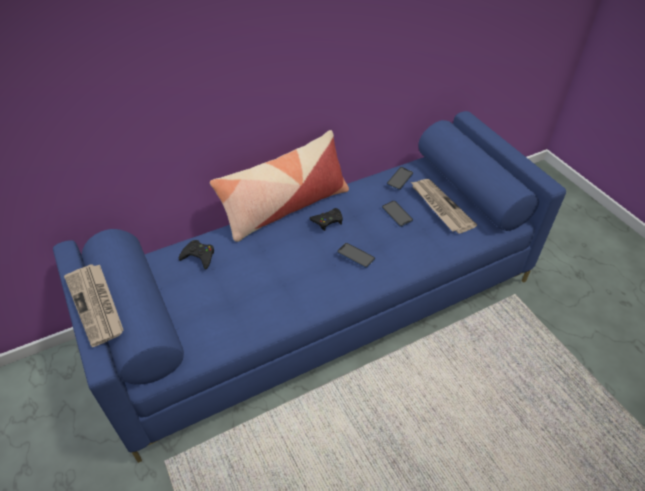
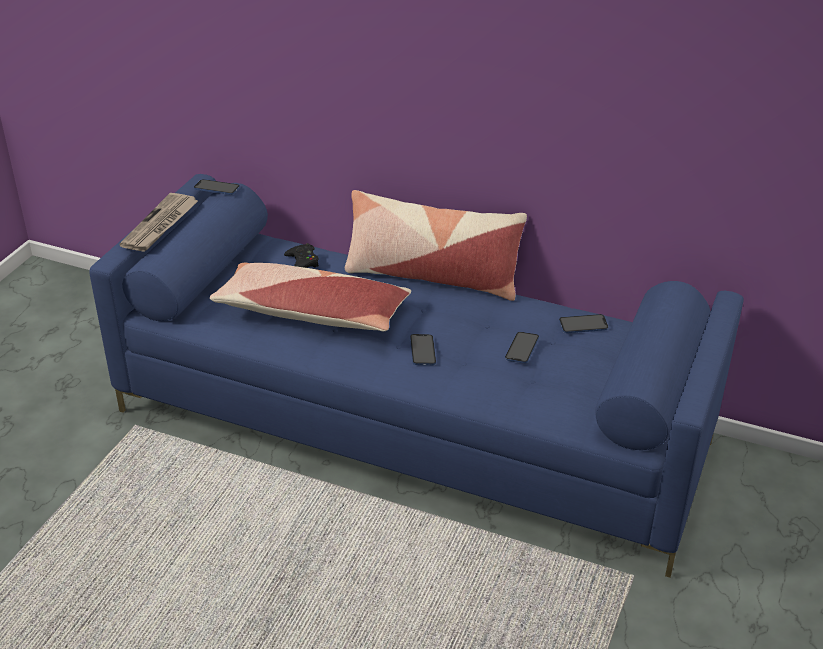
camera: 50 degrees right, 10 degrees down
black game controller [309,208,343,231] -> none
newspaper [411,179,477,234] -> none
none -> phone [194,179,240,195]
none -> pillow [210,263,411,331]

